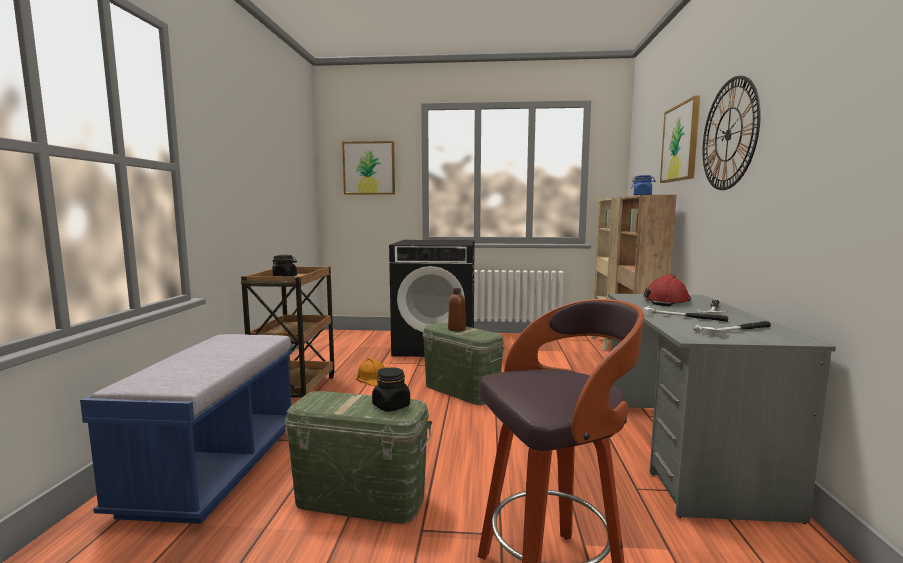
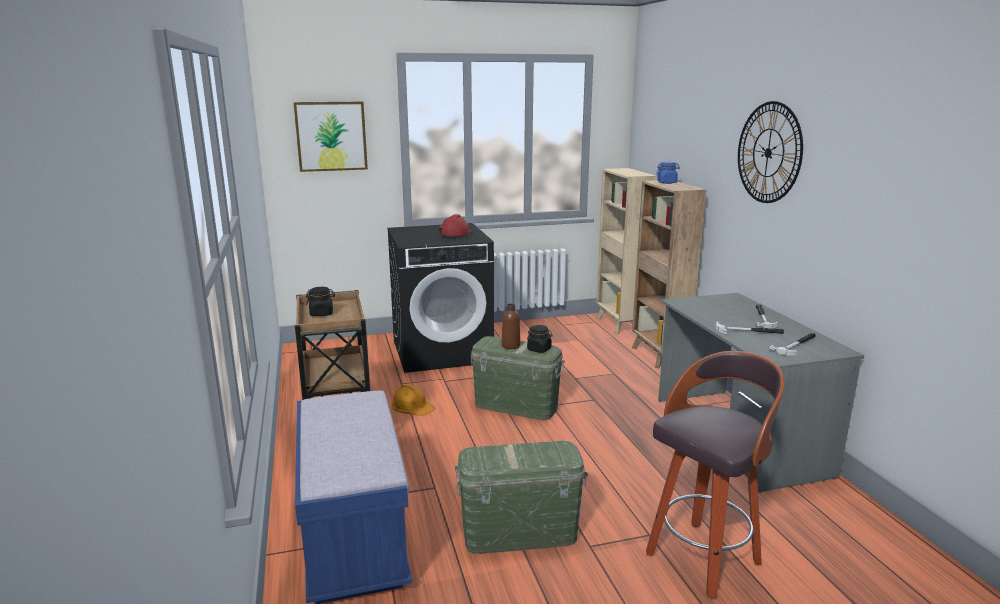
camera: 20 degrees left, 10 degrees up
black jar [372,368,410,412] -> black jar moved to [527,325,553,353]
red hard hat [644,274,691,306] -> red hard hat moved to [438,214,471,239]
picture [660,95,700,183] -> none

